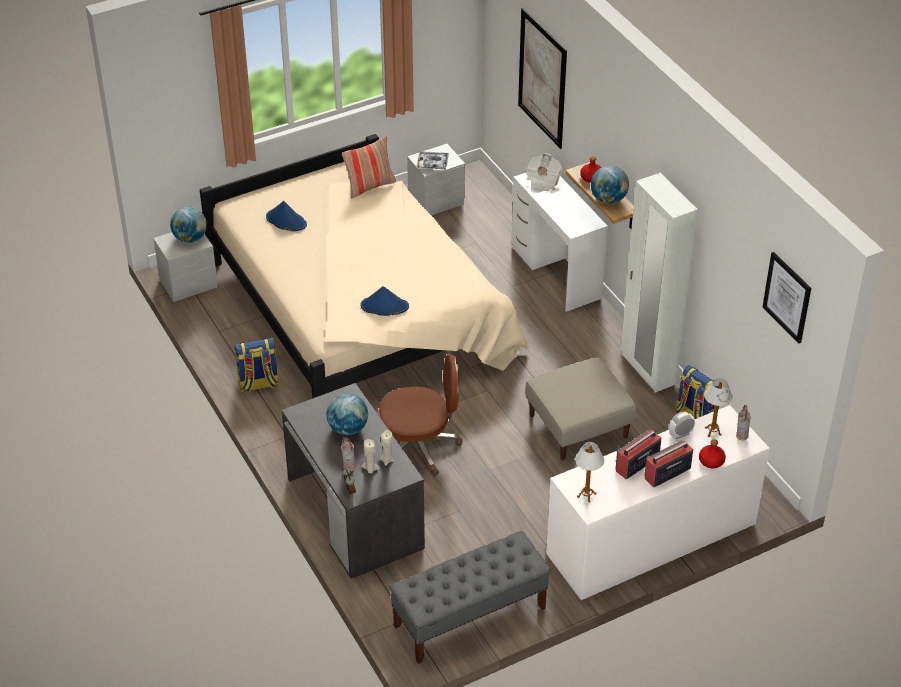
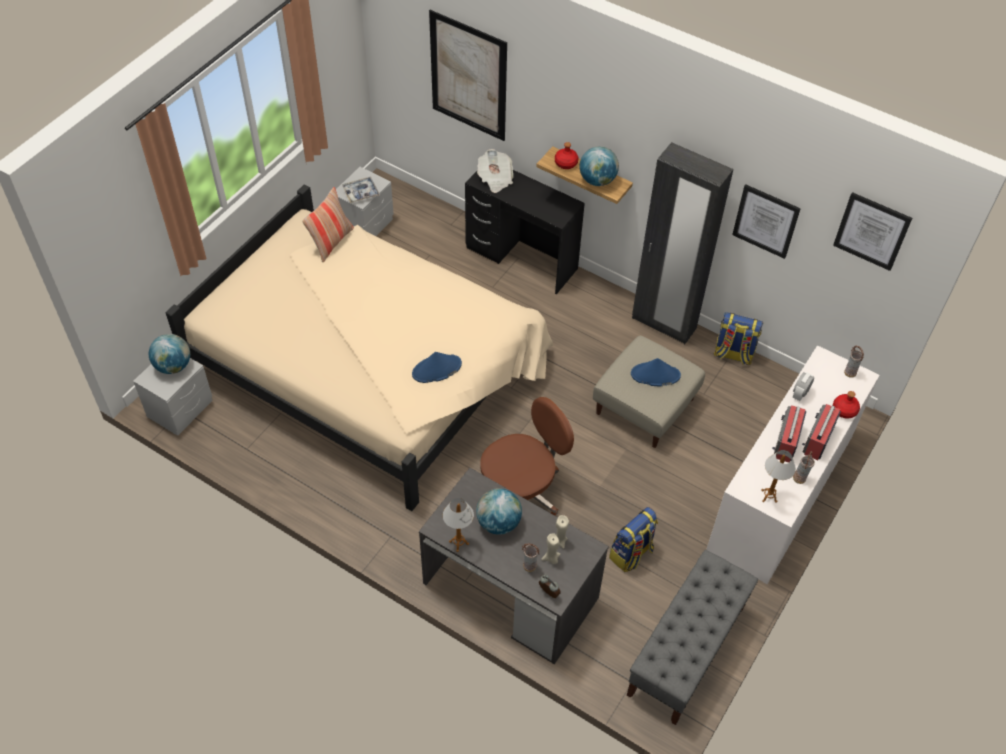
camera: 30 degrees left, 10 degrees up
backpack [234,338,279,393] -> backpack moved to [609,507,658,572]
blue hat [266,201,307,231] -> blue hat moved to [631,358,681,386]
white desk [511,173,608,312] -> black desk [465,170,585,294]
white wardrobe [621,173,698,393] -> black wardrobe [632,142,733,344]
table lamp [704,378,733,437] -> table lamp moved to [443,498,474,552]
none -> picture [732,184,801,259]
none -> vase [793,451,815,484]

